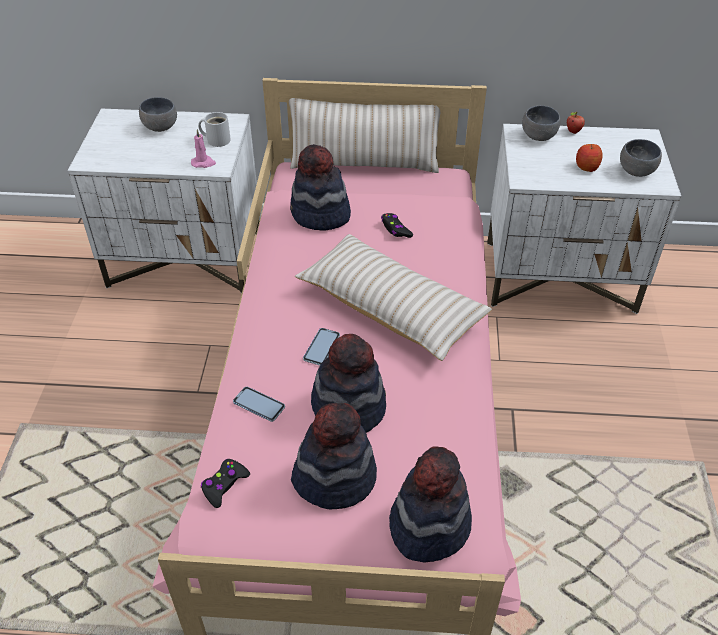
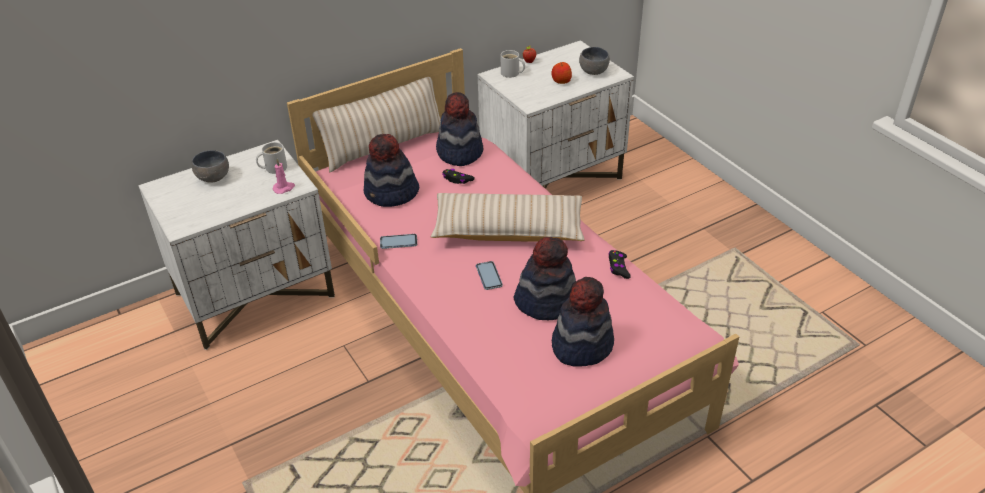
camera: 35 degrees left, 5 degrees down
black game controller [201,459,250,508] -> black game controller moved to [608,250,631,279]
phone [233,387,285,422] -> phone moved to [380,234,417,249]
hat [389,446,472,562] -> hat moved to [436,92,484,166]
grey bowl [522,105,561,141] -> white mug [501,50,525,78]

